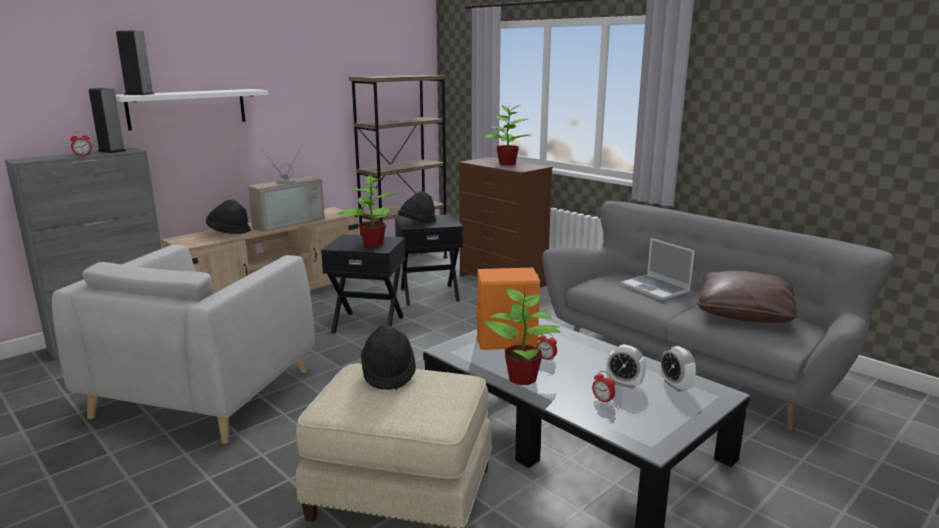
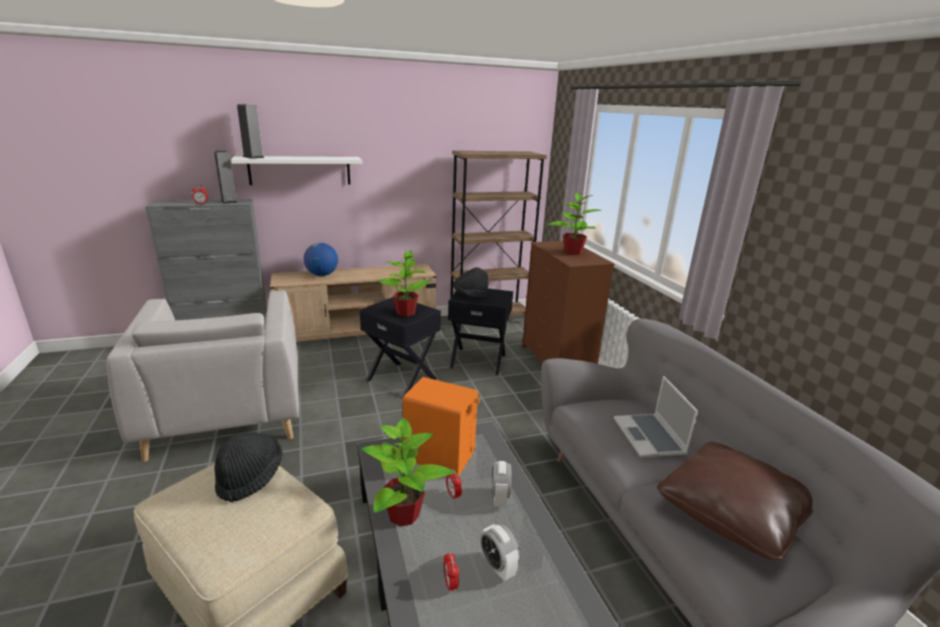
camera: 25 degrees right, 5 degrees up
grey armchair [52,245,315,444] -> grey armchair turned 60 degrees counterclockwise [107,290,299,462]
black hat [206,200,251,234] -> globe [304,243,338,276]
television [248,145,325,231] -> none
alarm clock [661,346,696,392] -> alarm clock moved to [491,461,511,507]

